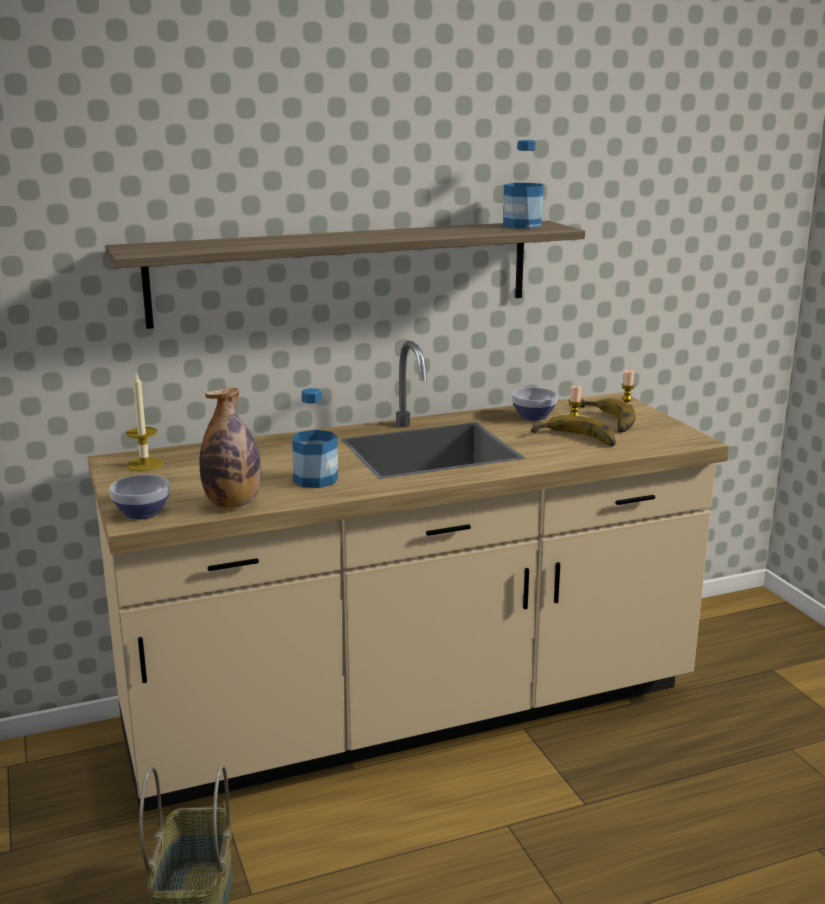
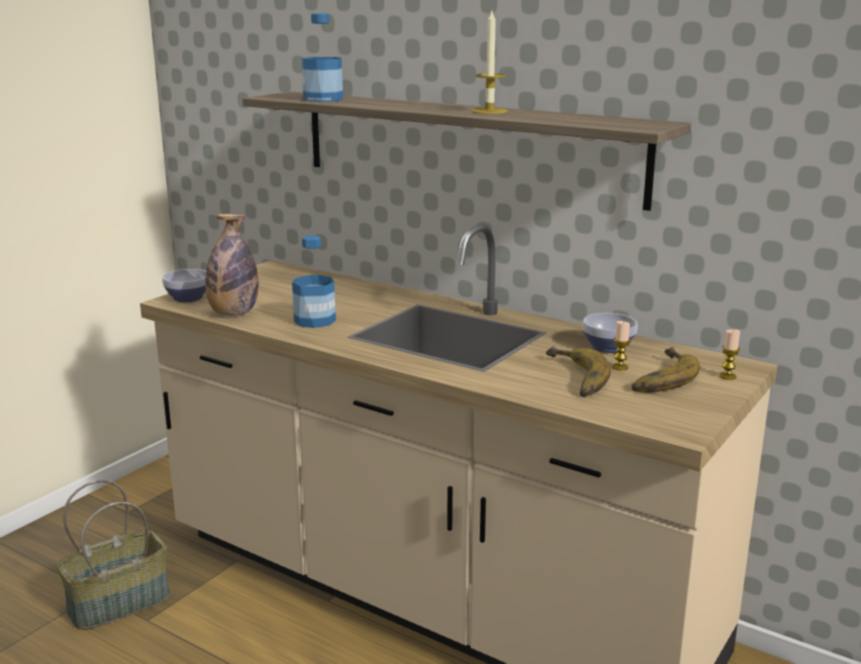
camera: 55 degrees right, 0 degrees up
candle [126,372,163,472] -> candle moved to [472,11,508,114]
bottle [503,140,544,229] -> bottle moved to [302,13,343,102]

